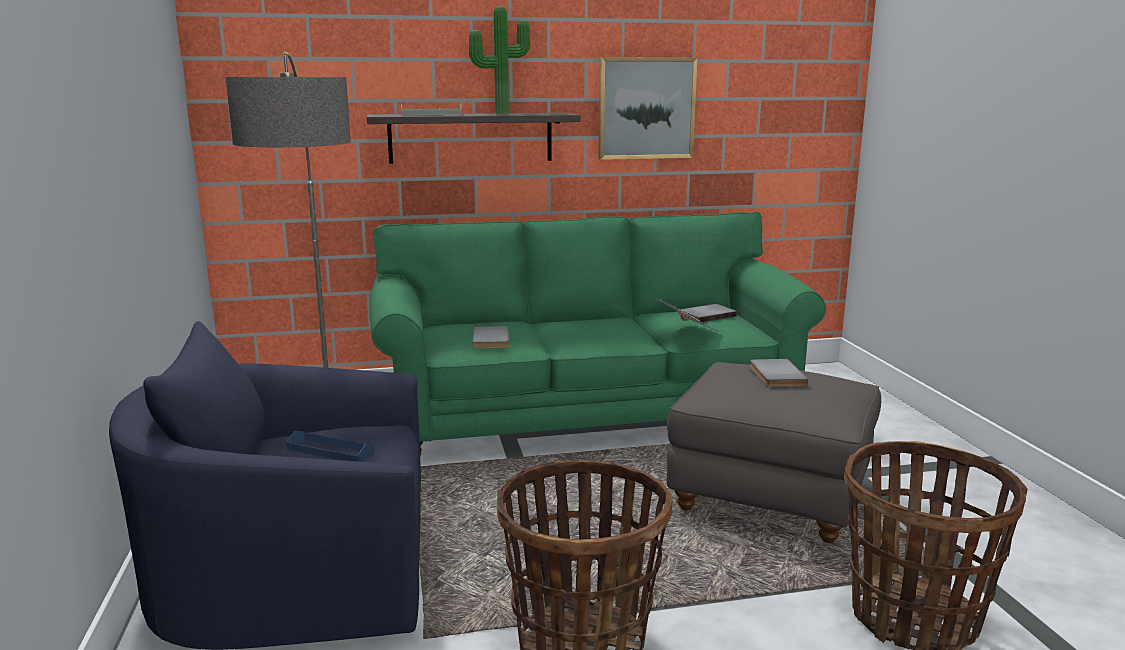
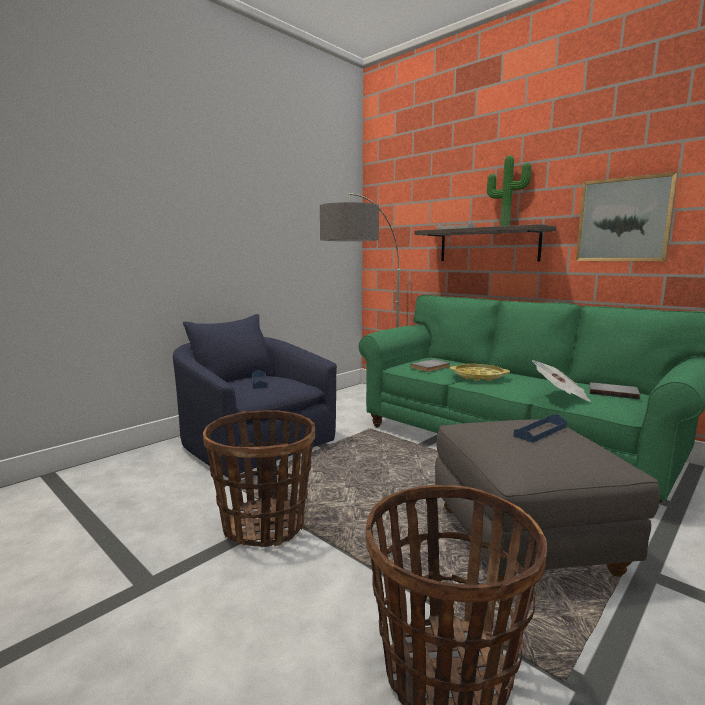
camera: 55 degrees right, 5 degrees down
grey book [750,359,808,387] -> blue tray [514,414,567,443]
none -> yellow tray [450,364,510,381]

